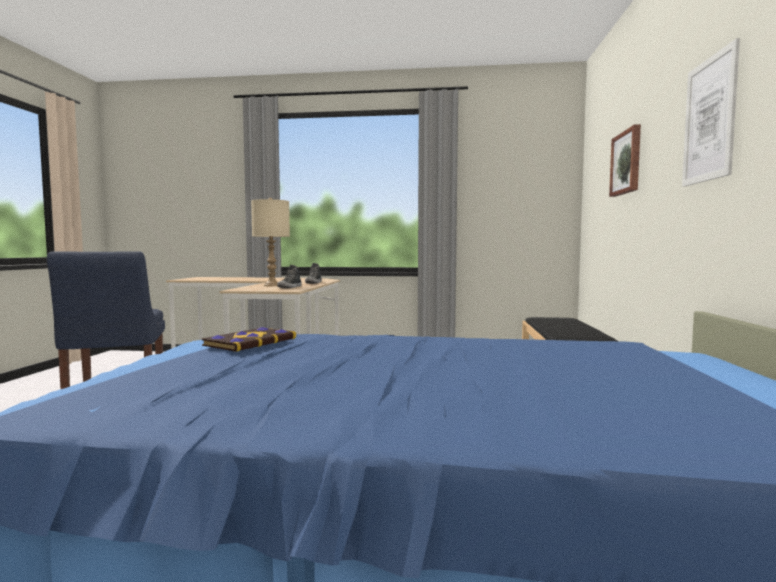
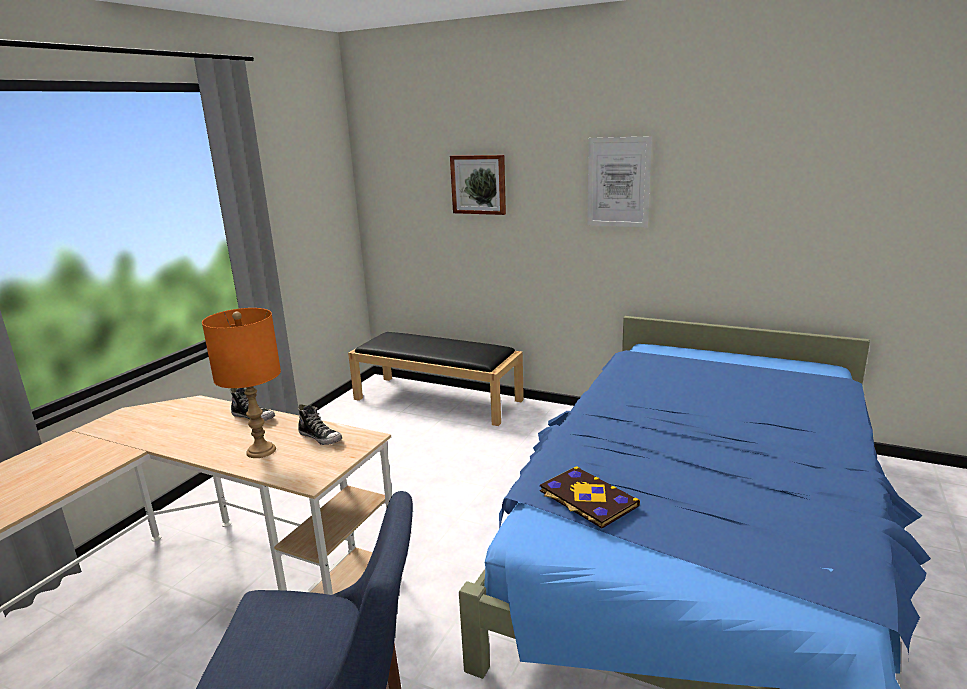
camera: 70 degrees left, 15 degrees up
beige table lamp [251,198,290,286] -> orange table lamp [202,308,281,458]

